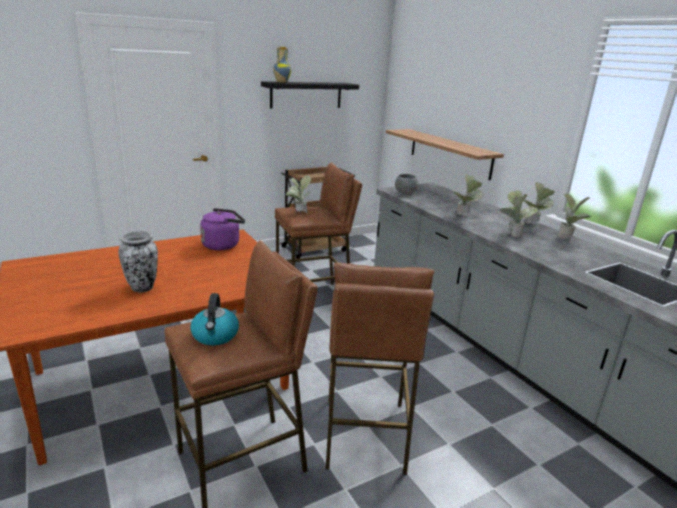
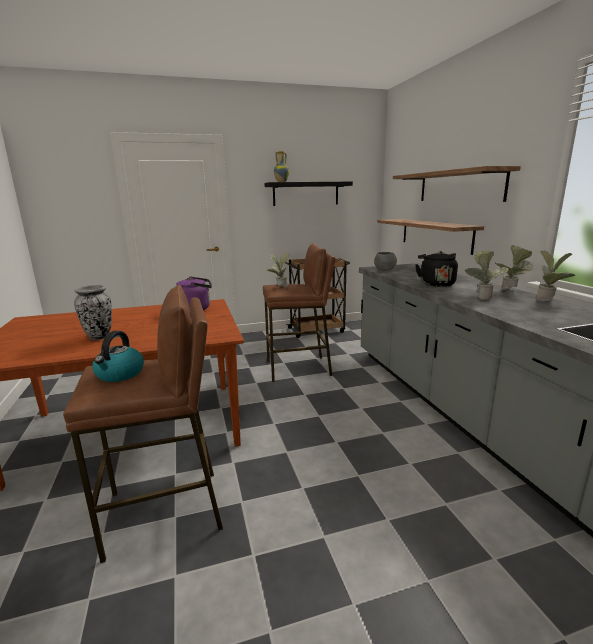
camera: 15 degrees right, 5 degrees down
brown stool [326,263,434,475] -> none
potted plant [451,174,484,215] -> black kettle [415,251,458,287]
none -> shelf [393,166,521,202]

